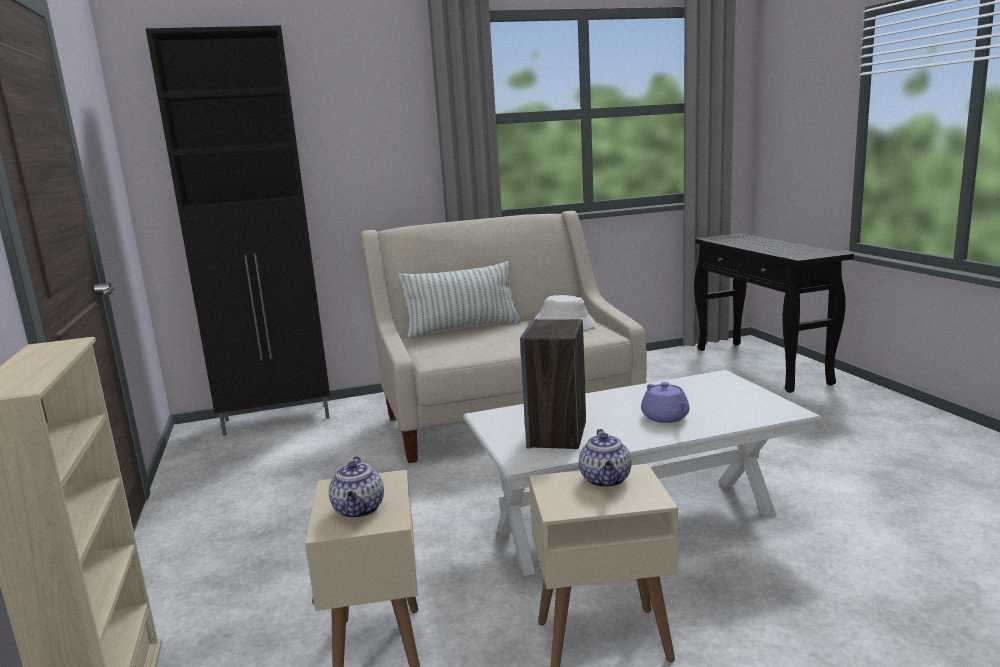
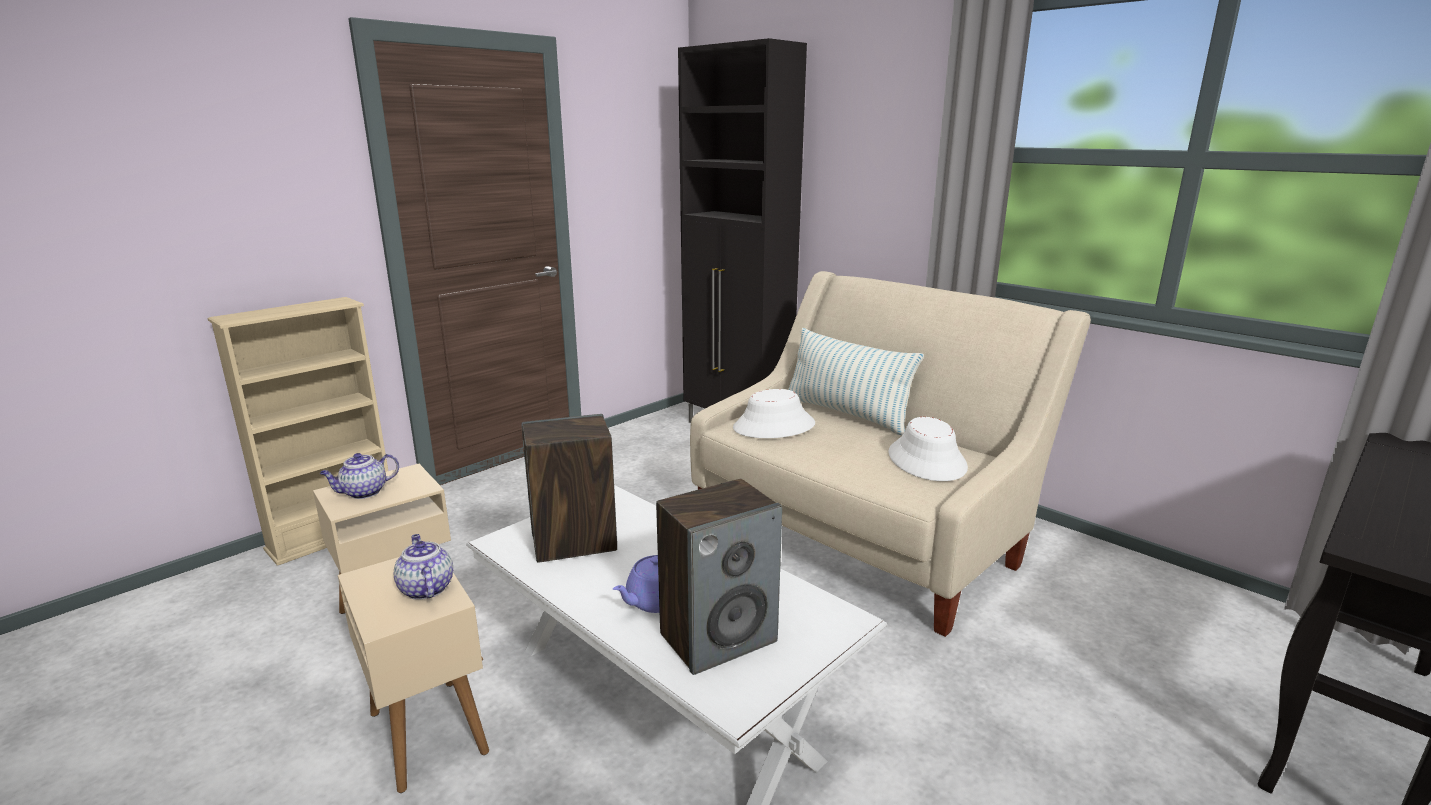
camera: 60 degrees right, 5 degrees up
teapot [579,429,632,488] -> teapot turned 90 degrees clockwise [394,534,453,600]
none -> speaker [656,479,782,675]
none -> white hat [733,389,815,438]

